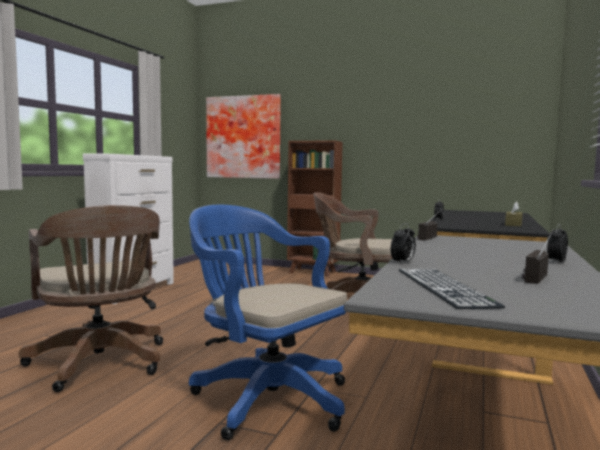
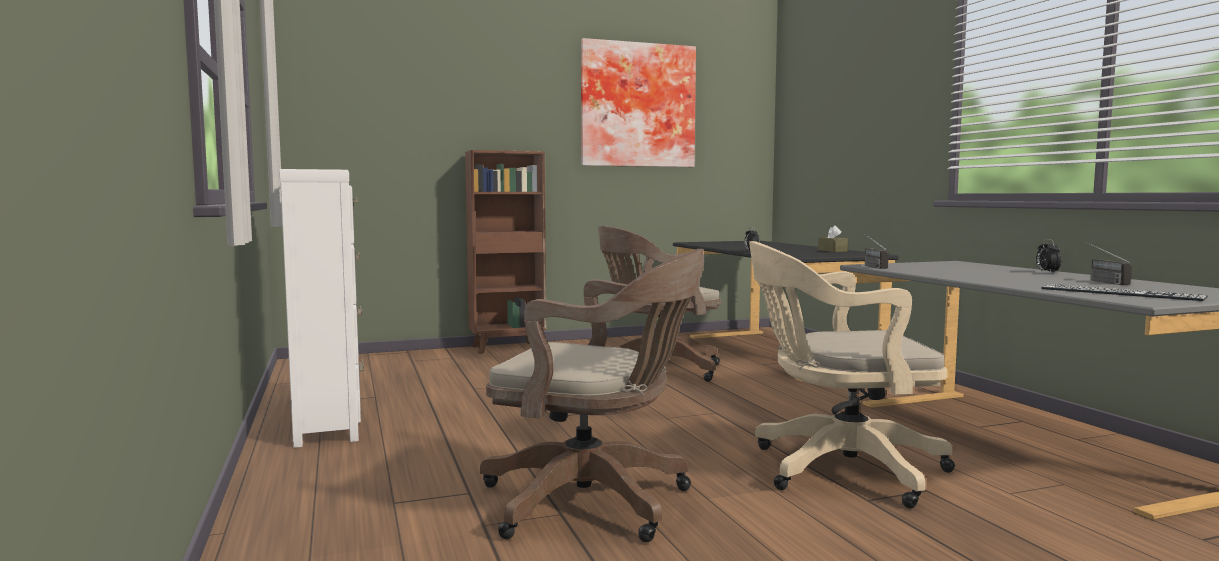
camera: 40 degrees left, 0 degrees up
blue office chair [189,205,347,440] -> beige office chair [749,241,955,508]
picture [206,94,281,179] -> picture moved to [581,38,696,167]
alarm clock [391,223,416,263] -> none

